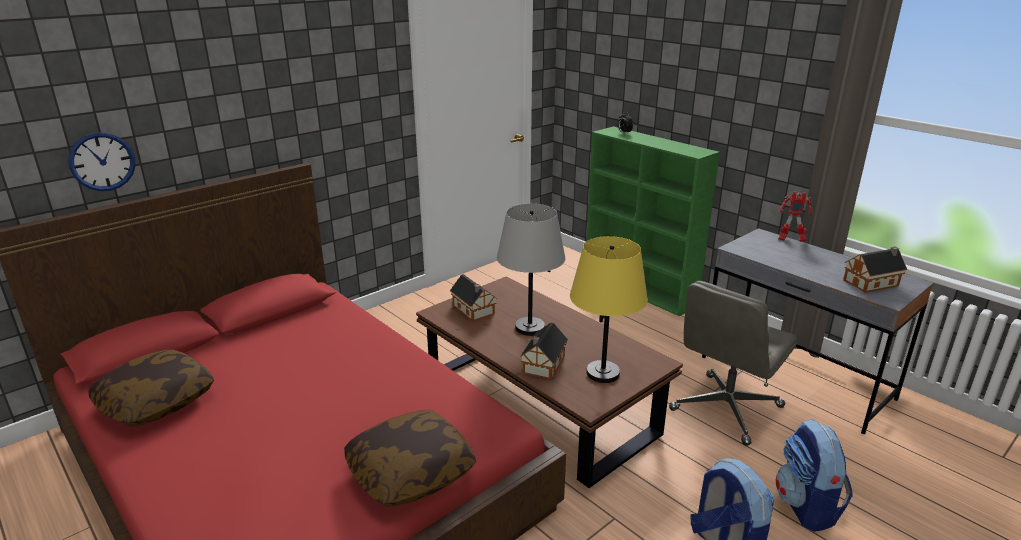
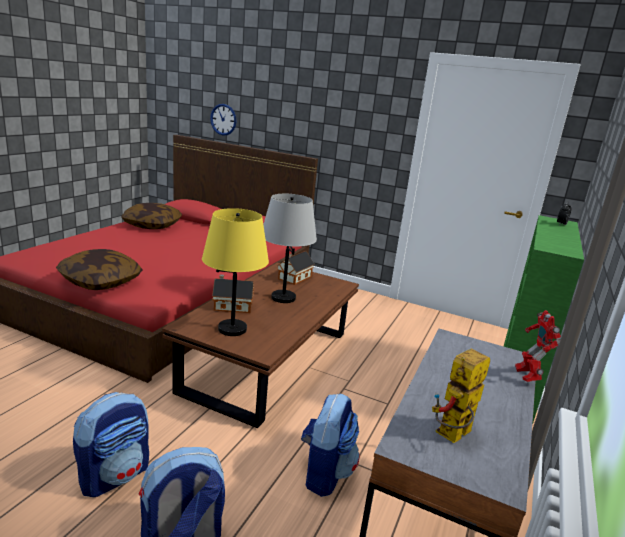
camera: 65 degrees right, 5 degrees down
grey office chair [669,281,797,446] -> backpack [301,394,360,497]
toy house [843,247,907,293] -> toy robot [432,349,490,443]

